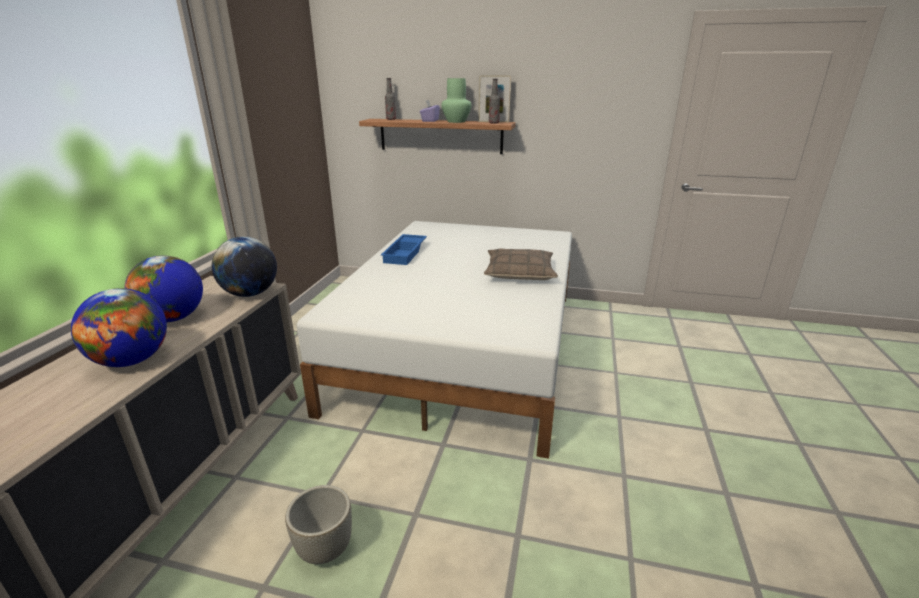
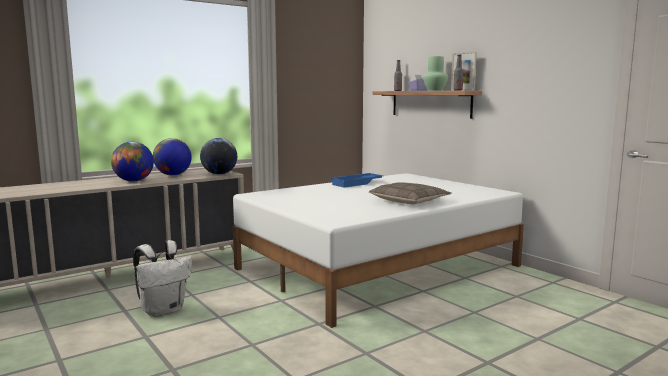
camera: 40 degrees right, 15 degrees down
grey planter [285,485,352,564] -> white backpack [133,240,192,317]

